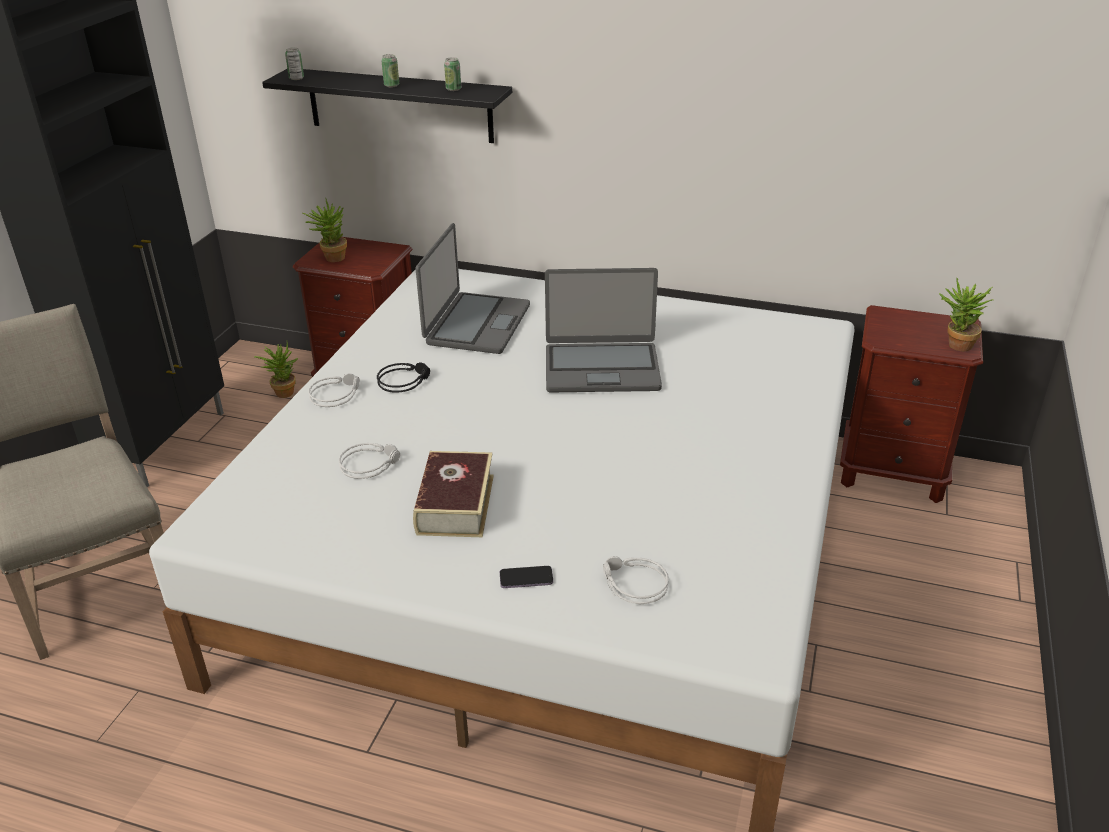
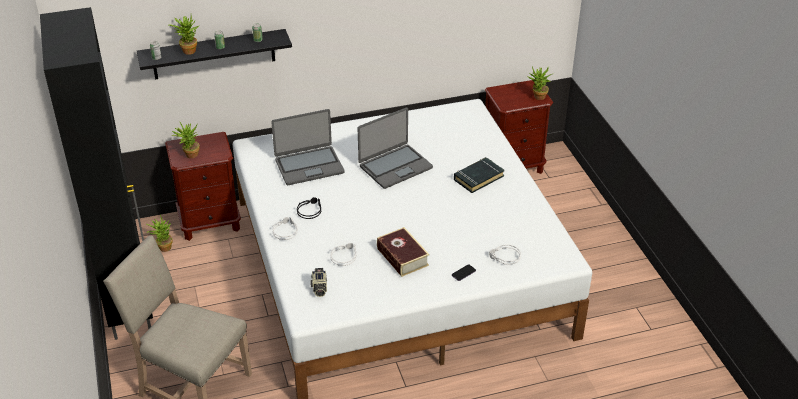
camera: 35 degrees left, 5 degrees up
laptop [416,223,530,354] -> laptop turned 90 degrees clockwise [271,109,344,185]
none -> potted plant [169,16,199,55]
none -> camera [310,268,327,297]
none -> black book [454,157,505,193]

